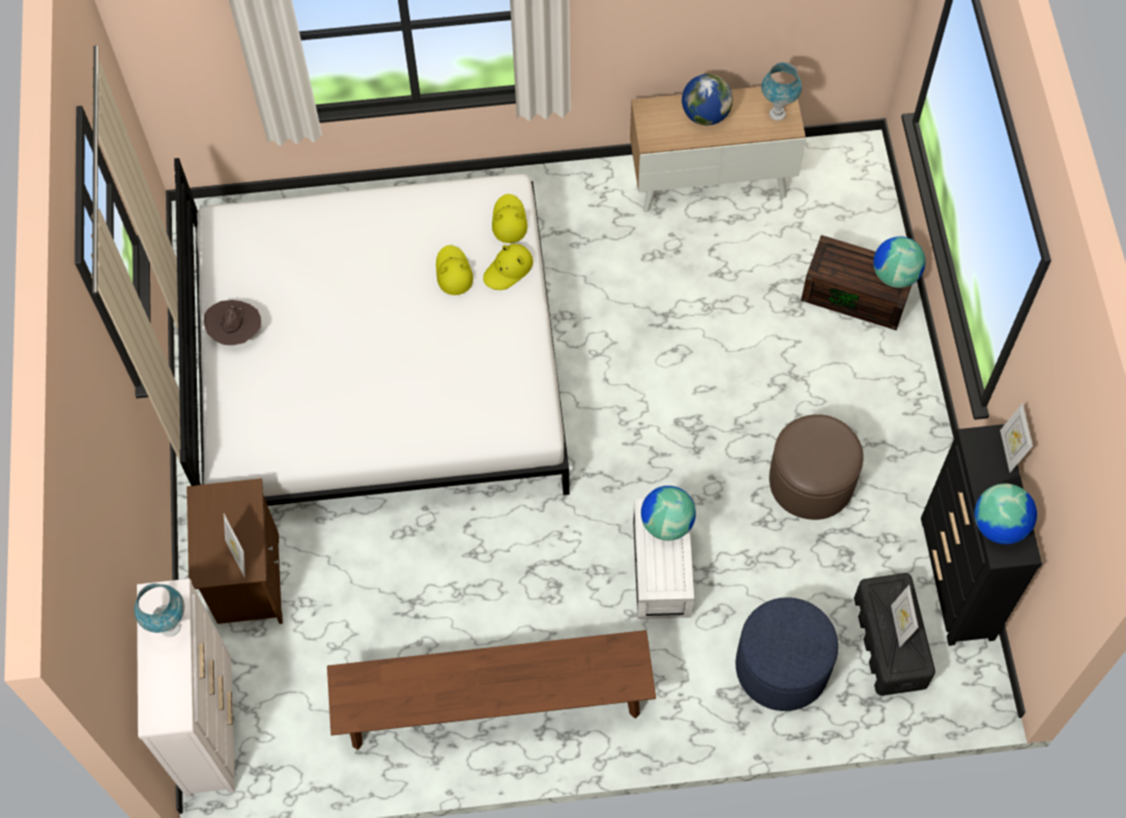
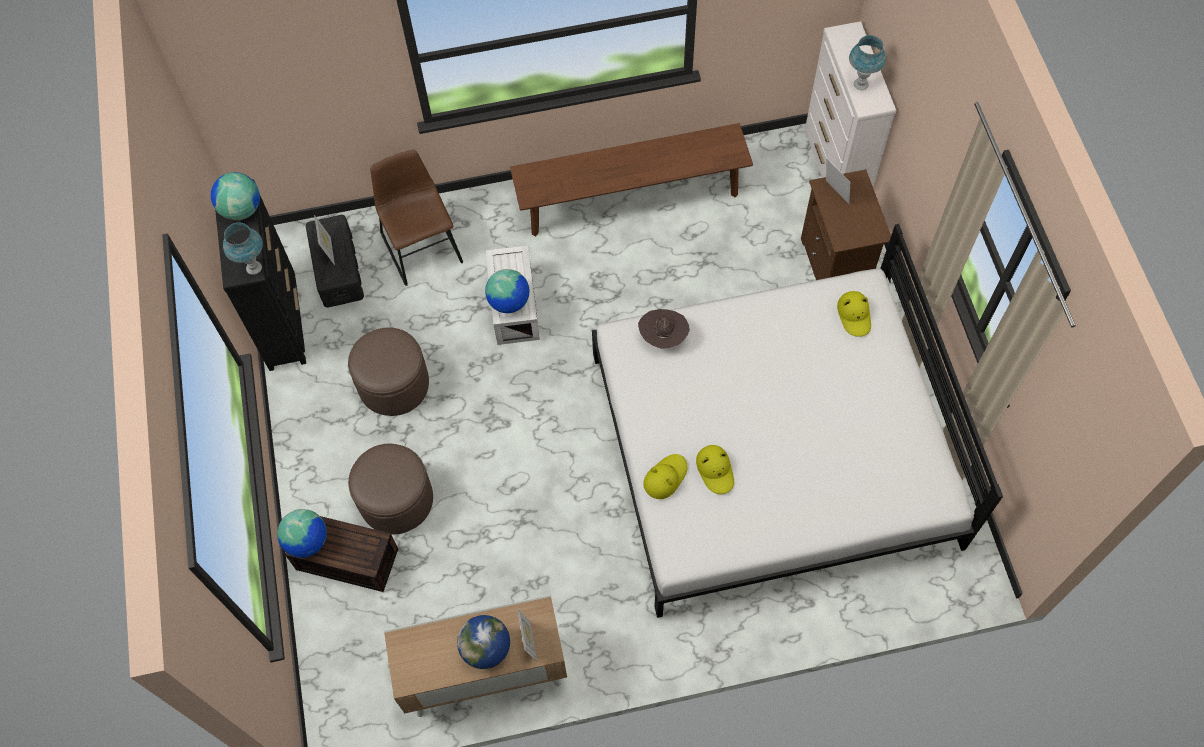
camera: 175 degrees right, 0 degrees up
brown hat [204,300,261,345] -> brown hat moved to [638,309,690,349]
yellow hat [492,194,528,243] -> yellow hat moved to [837,291,871,337]
blue ottoman [736,597,838,711] -> brown chair [370,149,463,286]
blue table lamp [761,62,802,121] -> blue table lamp moved to [223,223,263,275]
picture frame [1000,403,1033,472] -> picture frame moved to [517,608,537,662]
none -> brown ottoman [348,444,433,535]

